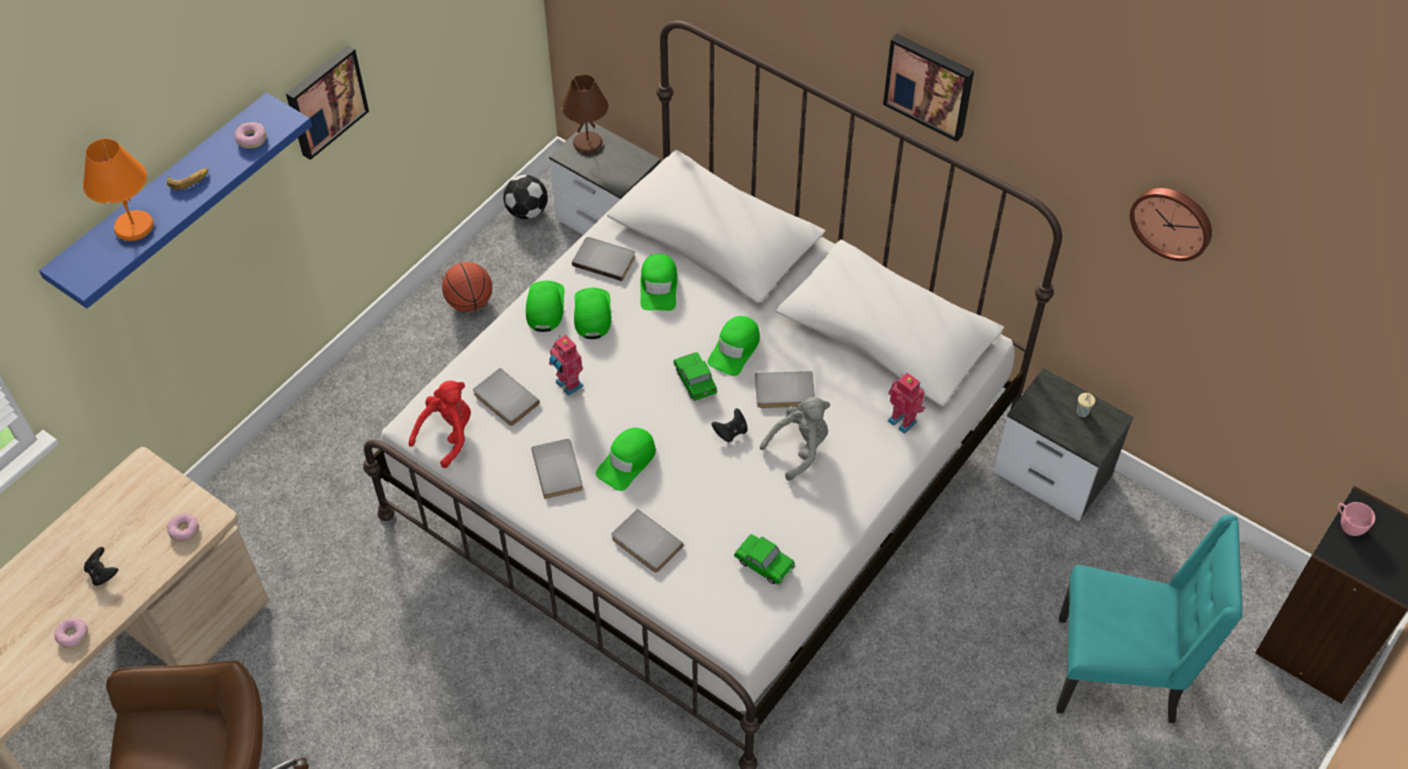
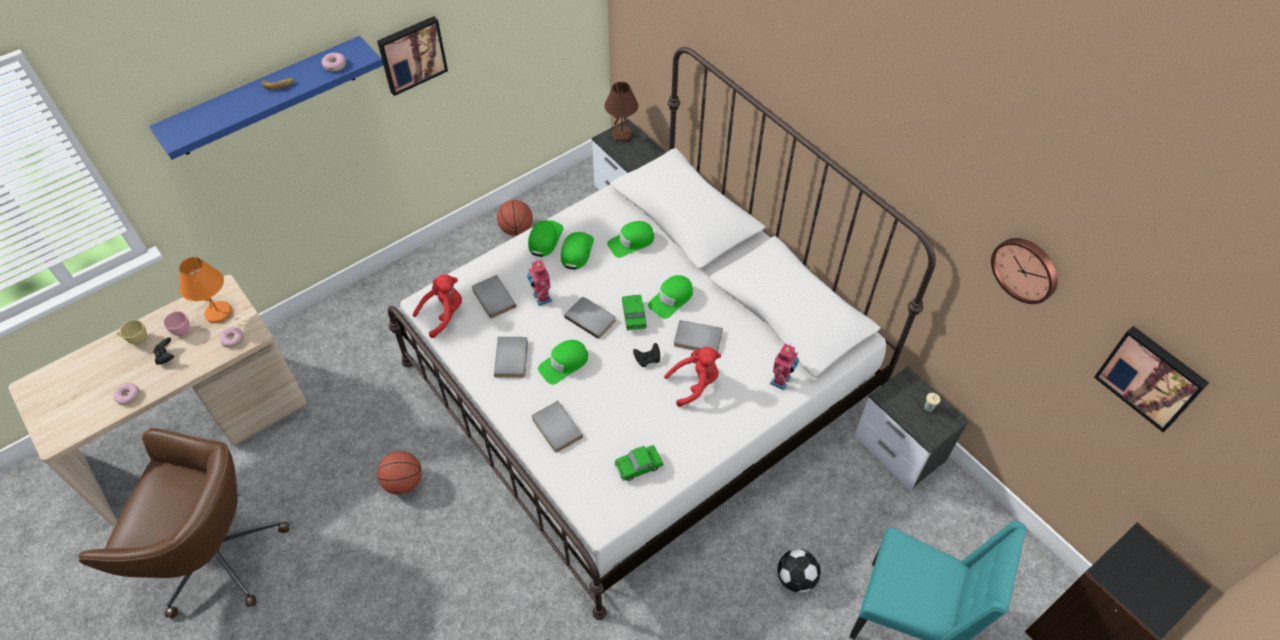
camera: 15 degrees right, 0 degrees up
orange table lamp [83,139,154,241] -> orange table lamp moved to [179,257,232,323]
football [503,175,548,219] -> football moved to [778,549,821,593]
grey book [572,237,635,281] -> grey book moved to [564,297,616,339]
green cap [640,254,677,311] -> green cap turned 45 degrees clockwise [607,221,654,258]
toy car [734,534,795,585] -> toy car turned 105 degrees clockwise [614,445,664,481]
grey plush toy [760,397,830,480] -> red plush toy [664,347,721,407]
picture [883,34,974,142] -> picture moved to [1094,326,1209,432]
toy robot [888,373,925,434] -> toy robot turned 60 degrees clockwise [770,343,799,390]
pink cup [1338,502,1375,536] -> pink cup moved to [163,311,190,336]
none -> yellow cup [117,320,147,345]
none -> basketball [377,451,422,495]

